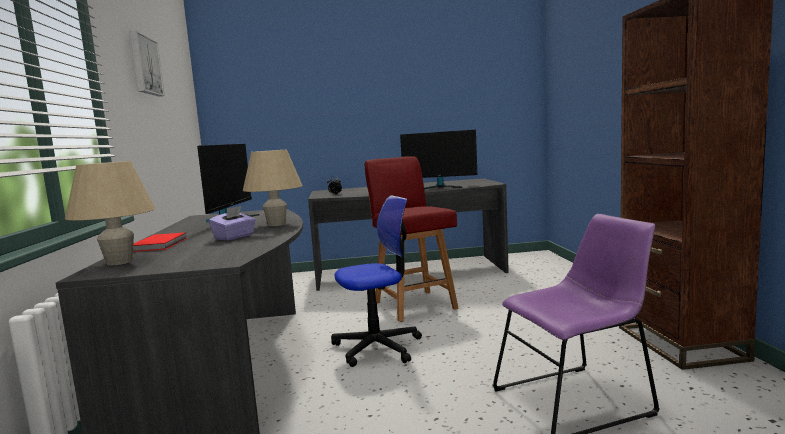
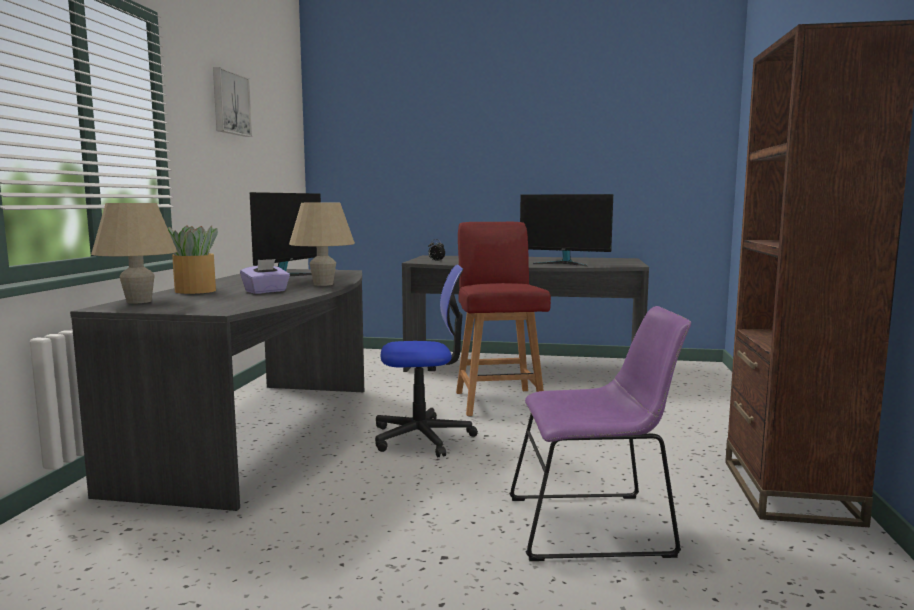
camera: 15 degrees right, 0 degrees up
red book [133,232,187,252] -> potted plant [168,225,218,294]

